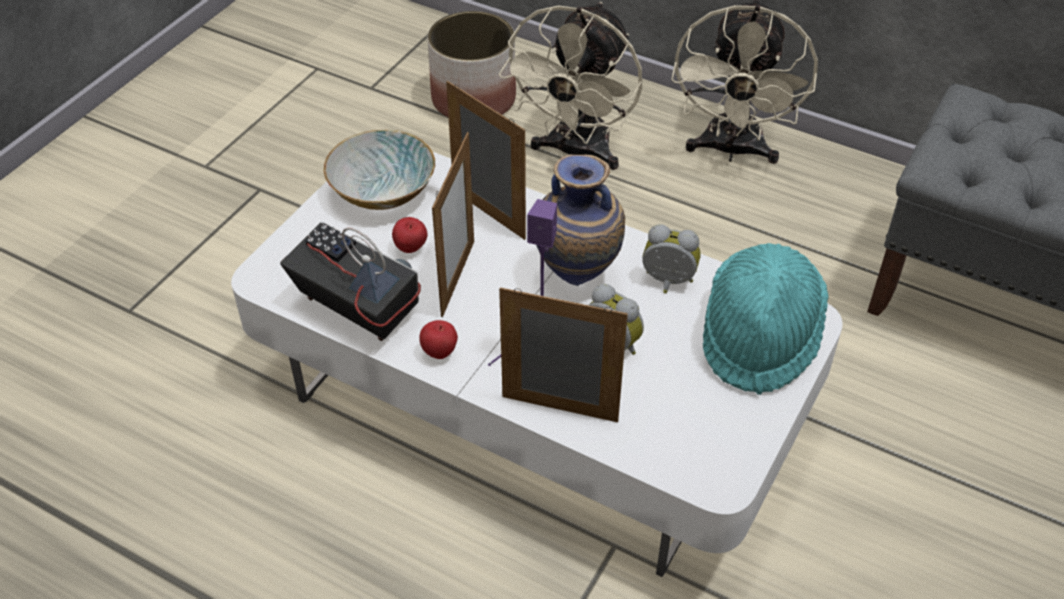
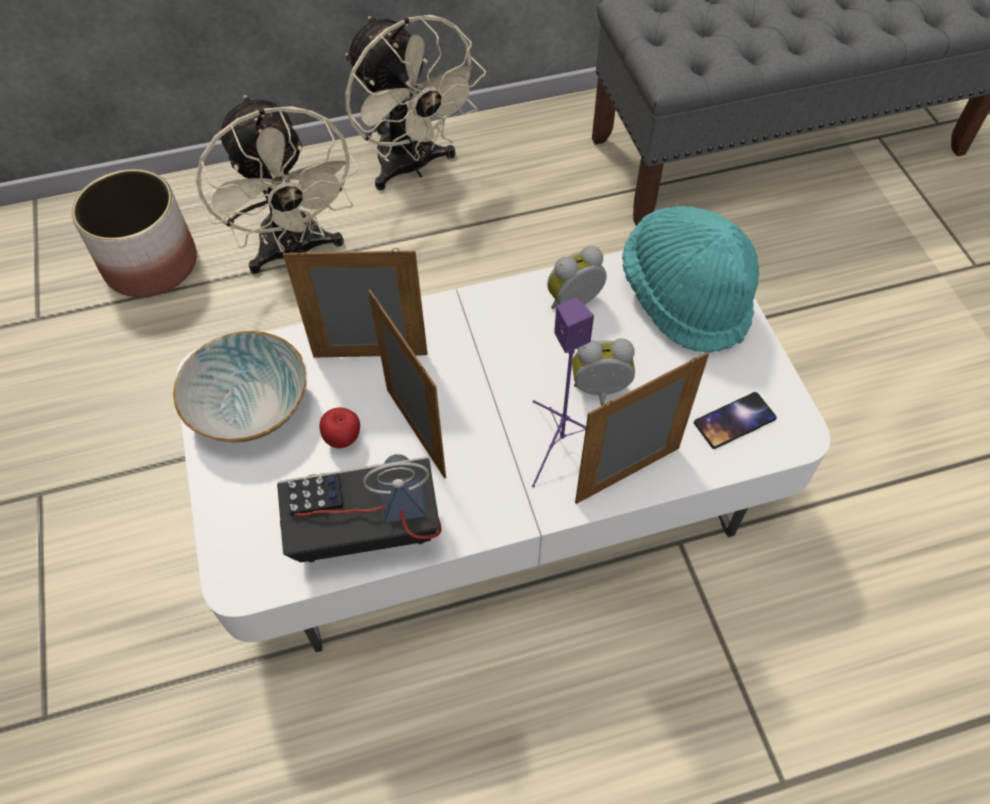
camera: 45 degrees left, 10 degrees up
apple [419,320,458,359] -> none
vase [536,155,625,286] -> none
none -> phone [694,392,777,449]

